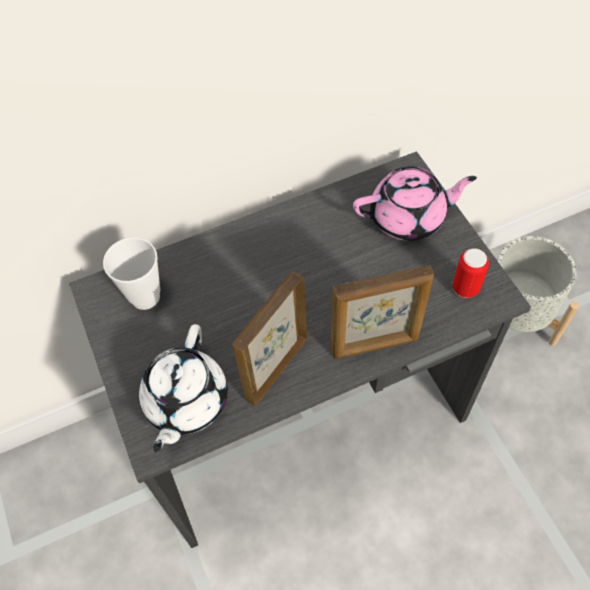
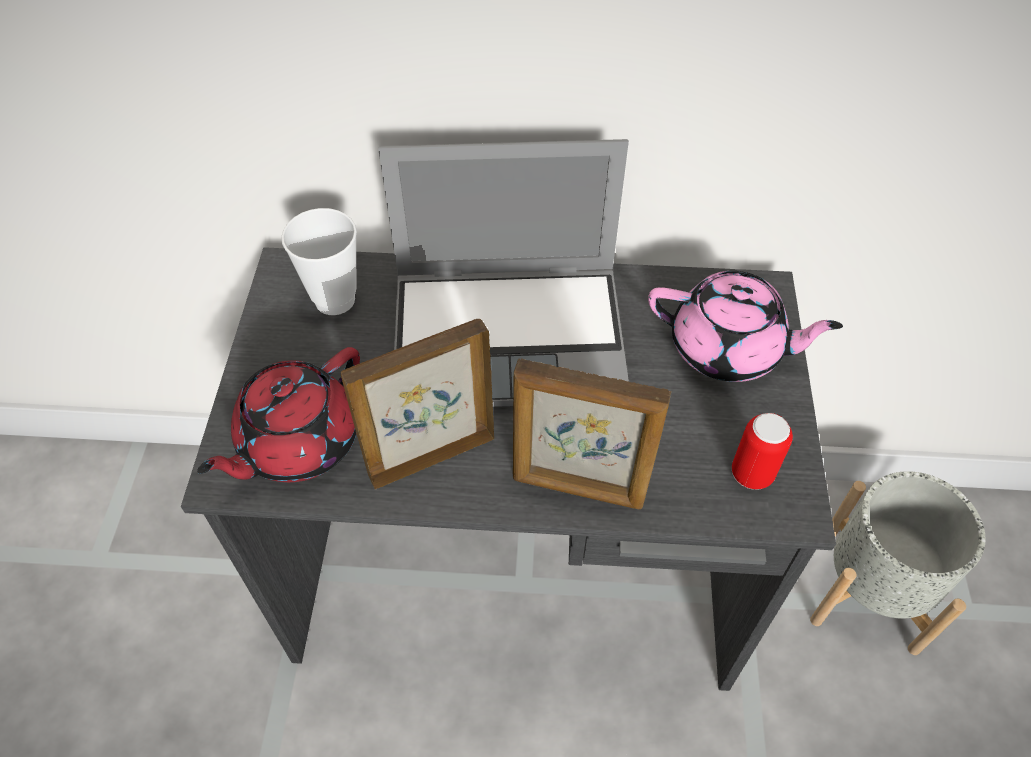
camera: 25 degrees right, 5 degrees down
white teapot [139,324,228,452] -> red teapot [197,347,360,482]
none -> laptop [378,139,629,407]

